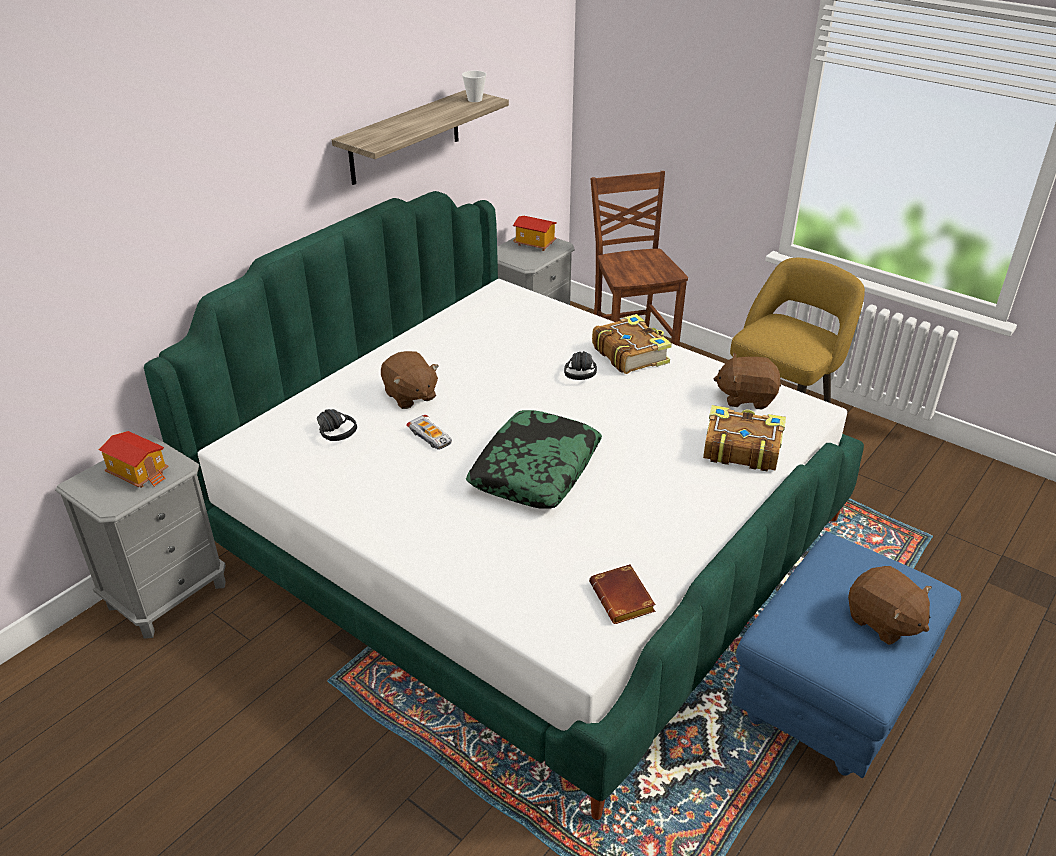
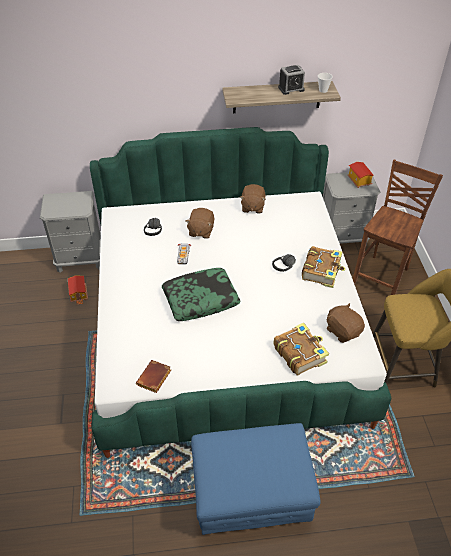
camera: 45 degrees right, 10 degrees up
toy house [99,431,169,488] -> toy house moved to [68,275,88,305]
brown plush toy [848,566,932,645] -> brown plush toy moved to [240,184,266,214]
none -> alarm clock [278,65,305,95]

